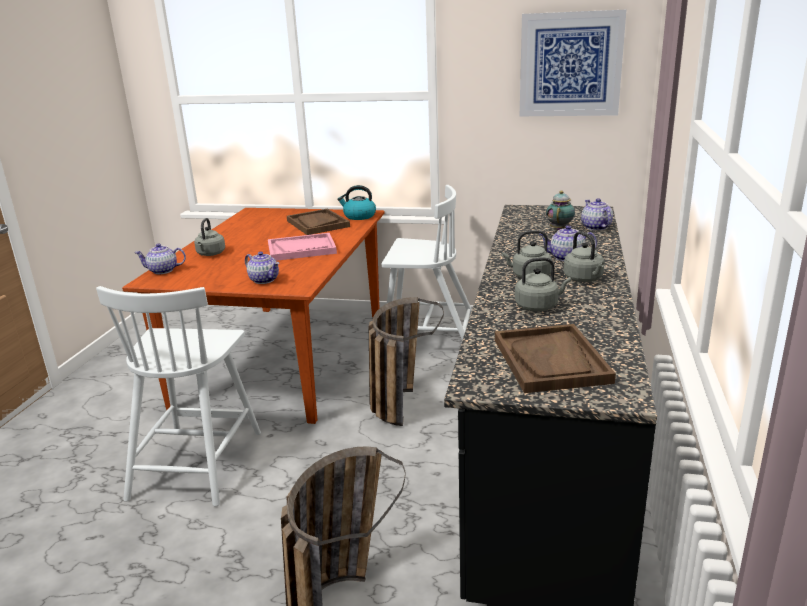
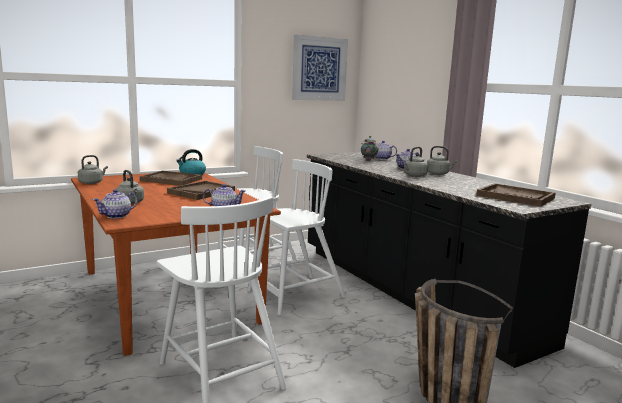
camera: 45 degrees left, 10 degrees down
pink tray [268,233,337,261] -> brown tray [167,181,235,200]
basket [369,297,444,426] -> white chair [247,159,346,315]
grey kettle [515,257,571,311] -> grey kettle moved to [78,155,108,184]

